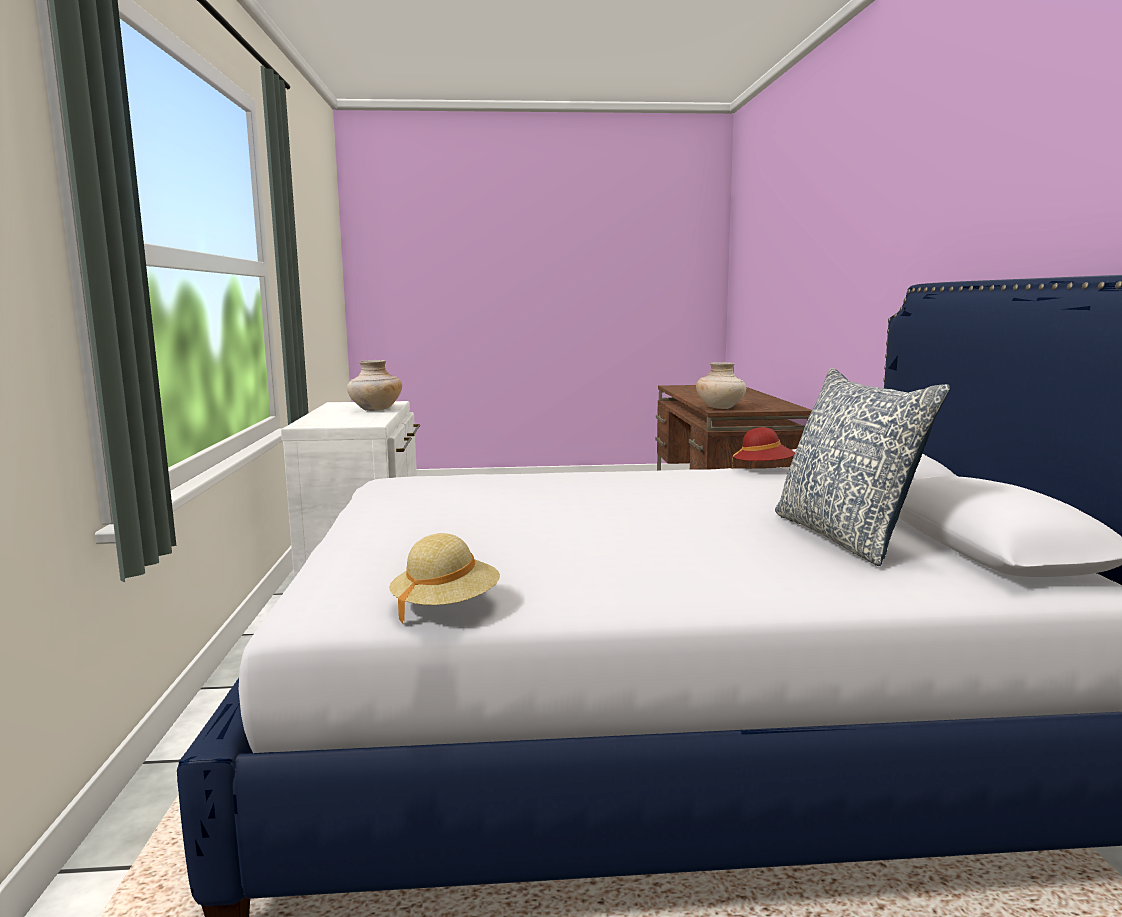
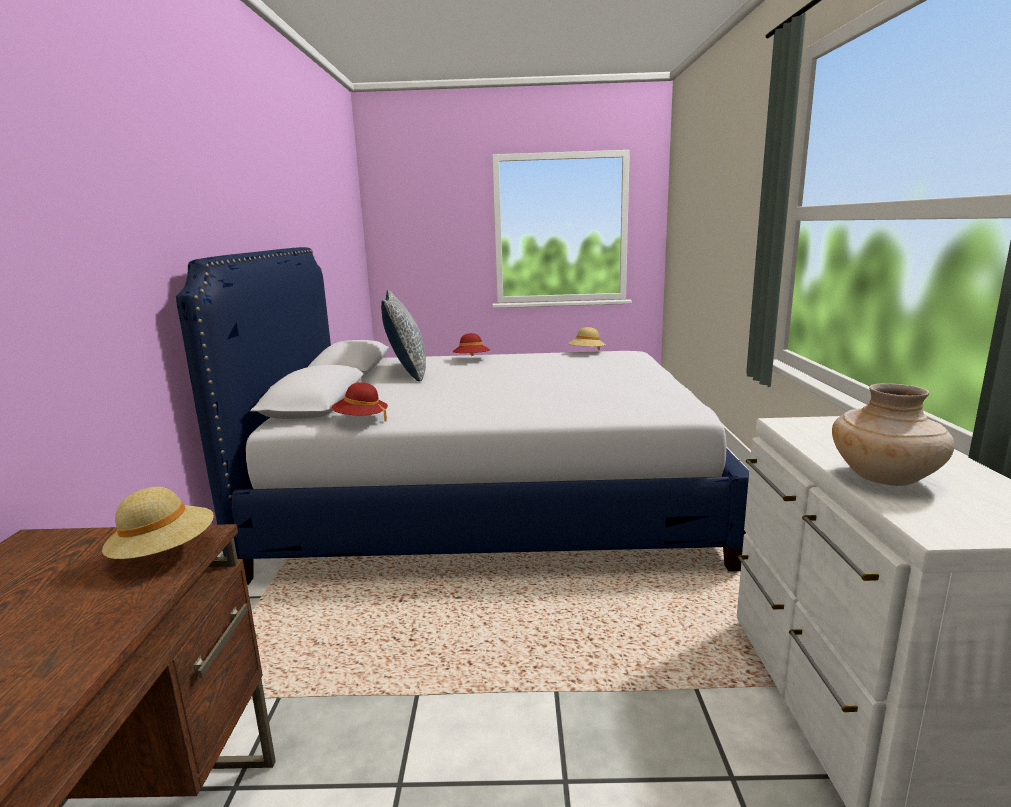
camera: 175 degrees left, 5 degrees up
beige vase [696,362,746,409] -> beige hat [102,487,214,560]
none -> red hat [452,333,490,356]

